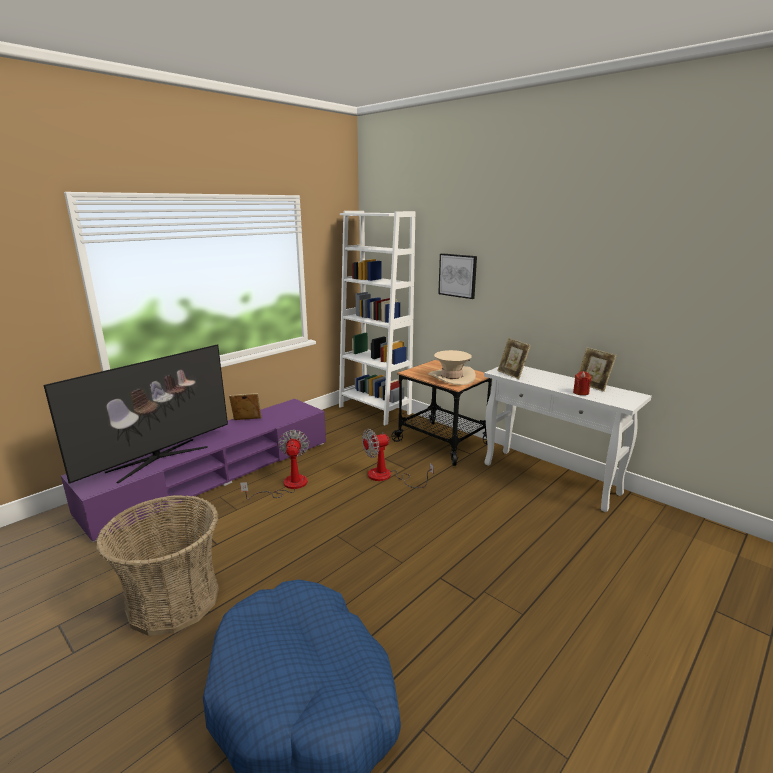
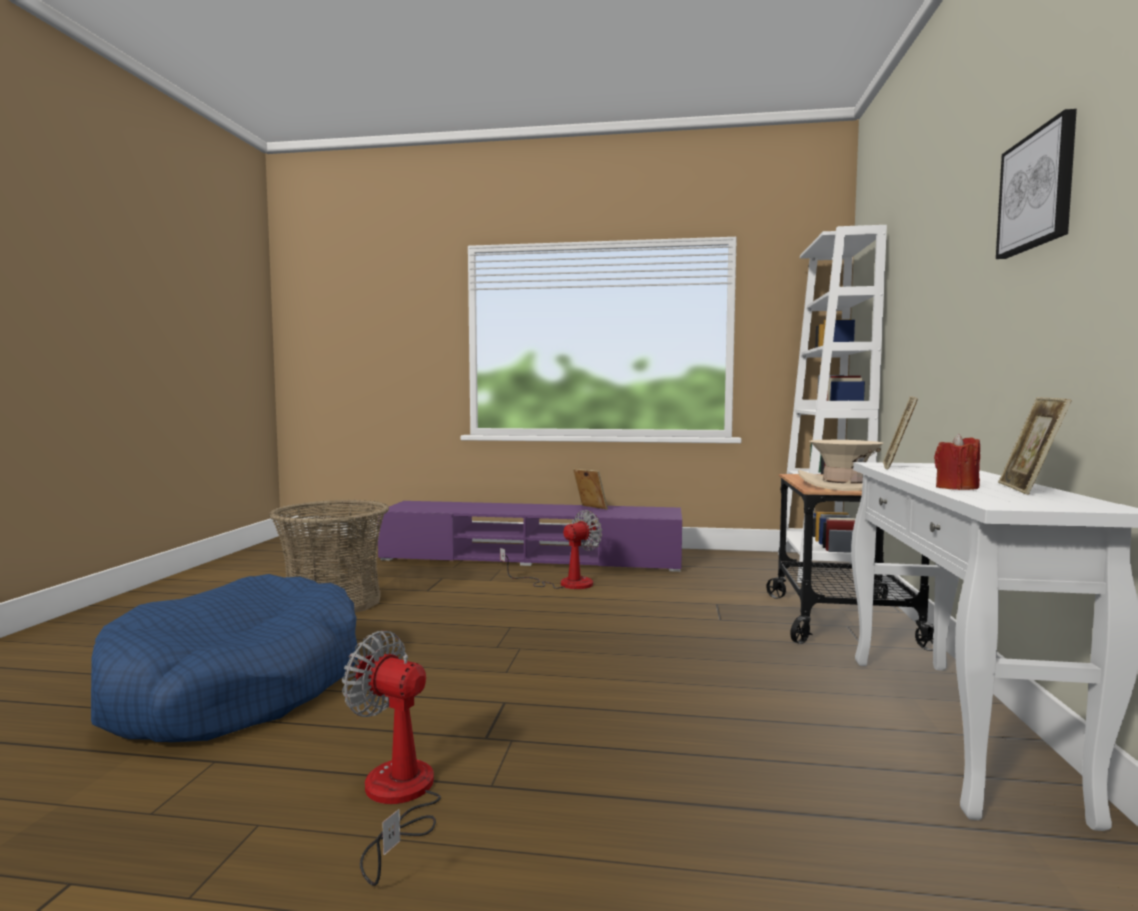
camera: 55 degrees right, 15 degrees down
television [44,344,228,484] -> none
fan [362,429,434,488] -> fan moved to [342,631,441,886]
picture [438,253,477,299] -> picture moved to [996,109,1077,259]

